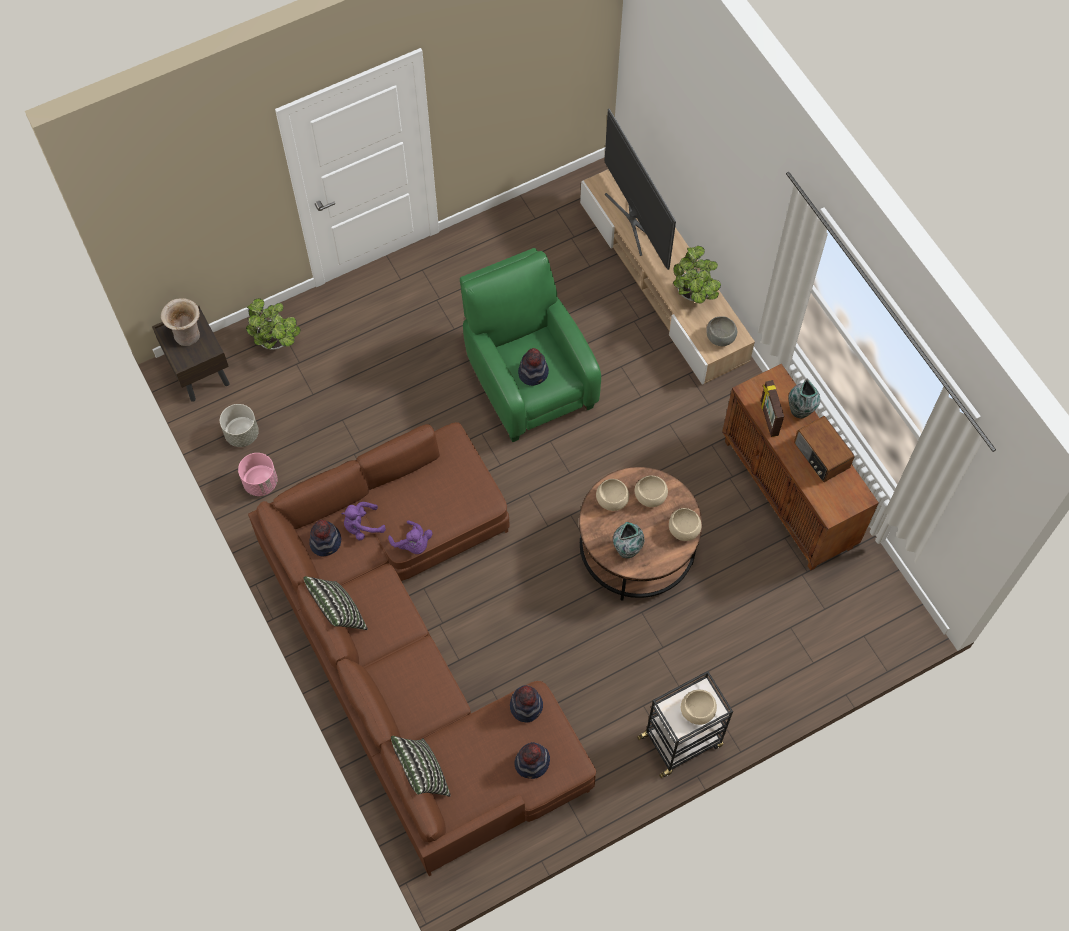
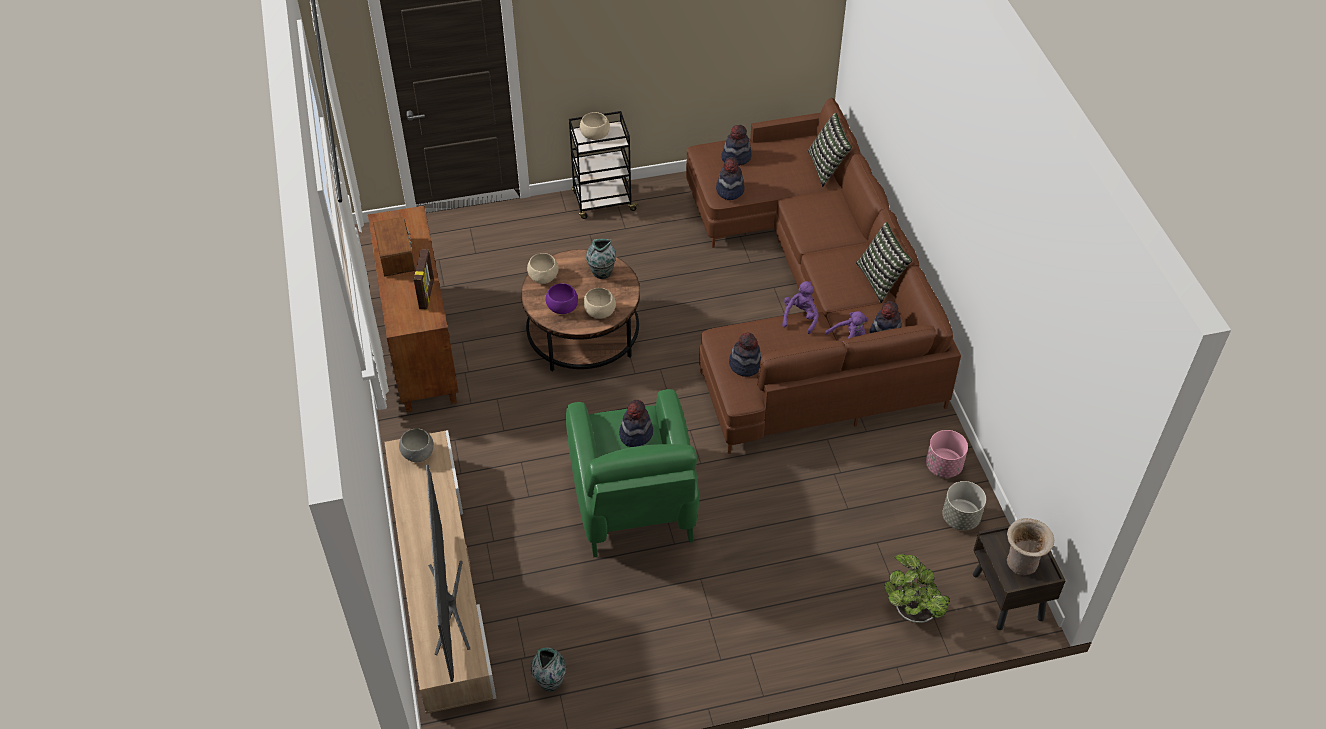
camera: 165 degrees left, 15 degrees down
purple plush toy [388,521,432,554] -> purple plush toy turned 45 degrees clockwise [782,281,819,334]
beige bowl [635,476,668,507] -> purple bowl [545,283,578,314]
potted plant [673,246,721,304] -> none
vase [788,378,820,418] -> vase moved to [530,648,566,692]
none -> hat [729,332,761,377]

